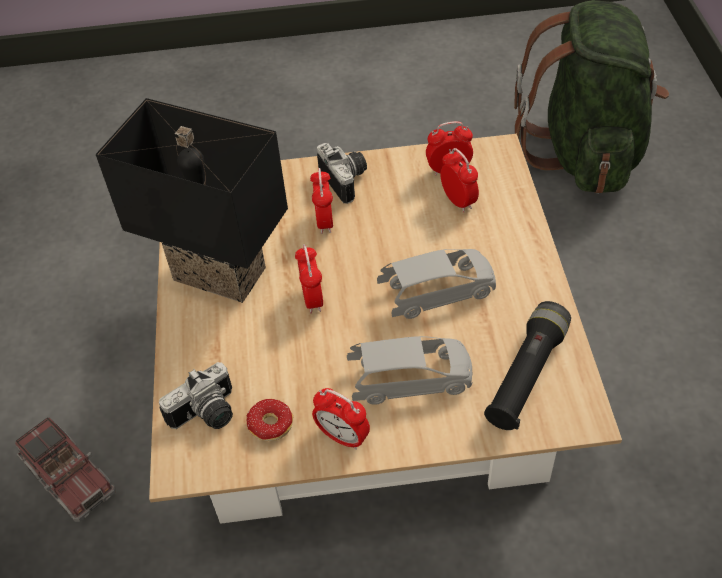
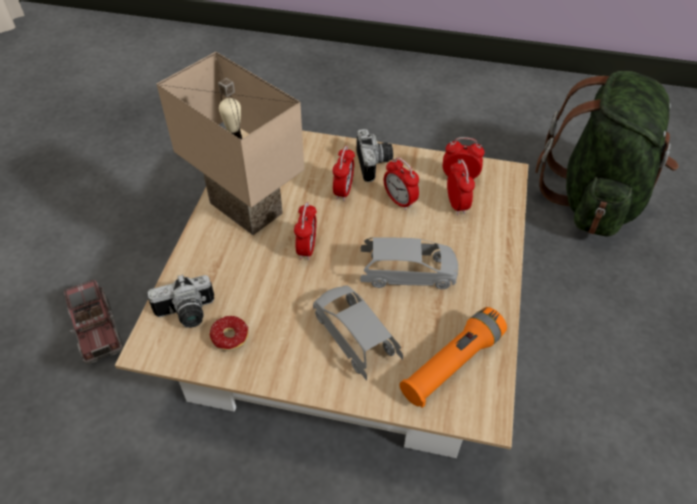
camera: 15 degrees right, 0 degrees up
black table lamp [95,98,288,303] -> beige table lamp [157,52,304,235]
alarm clock [312,388,370,450] -> alarm clock moved to [384,157,419,210]
grey toy car [347,336,473,405] -> grey toy car turned 135 degrees counterclockwise [313,285,403,381]
black flashlight [484,301,571,430] -> orange flashlight [400,307,507,408]

